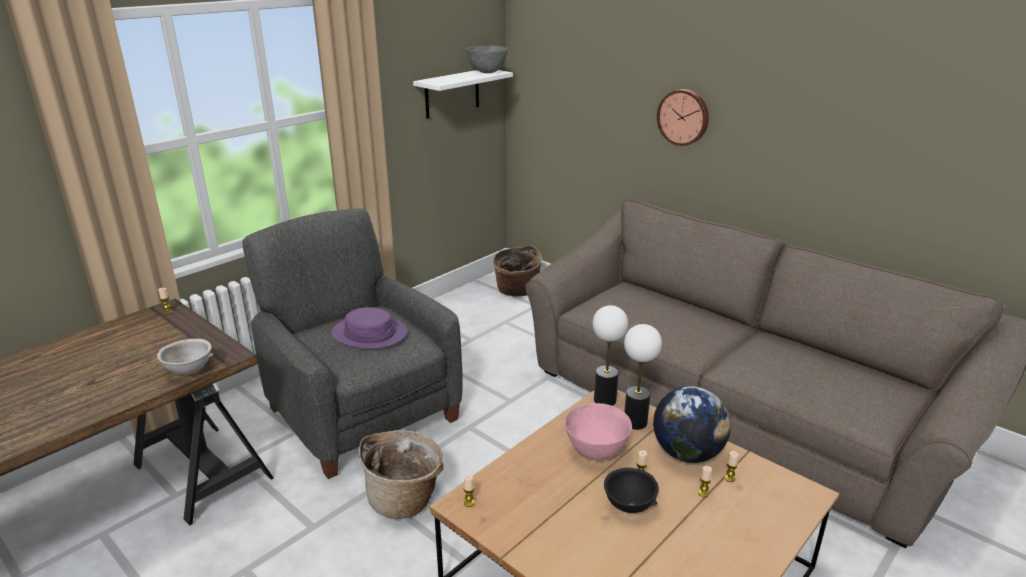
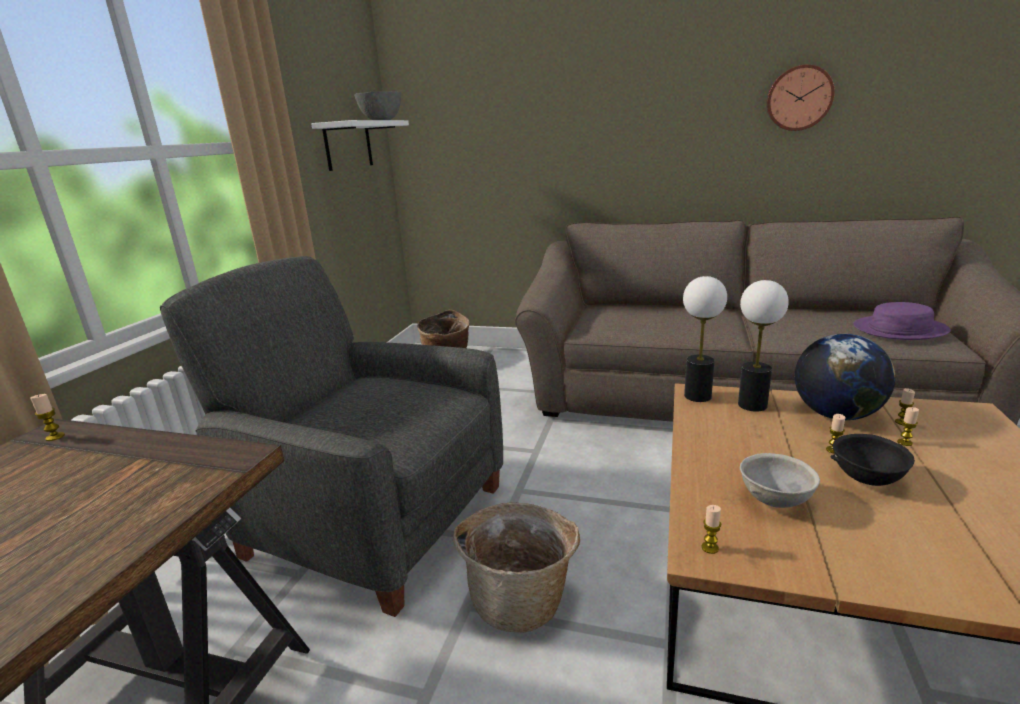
camera: 25 degrees left, 5 degrees down
grey bowl [157,339,214,375] -> grey bowl moved to [740,453,820,508]
purple hat [332,307,407,349] -> purple hat moved to [853,302,951,340]
pink bowl [565,403,632,461] -> none
wall clock [657,89,709,146] -> wall clock moved to [766,64,835,131]

